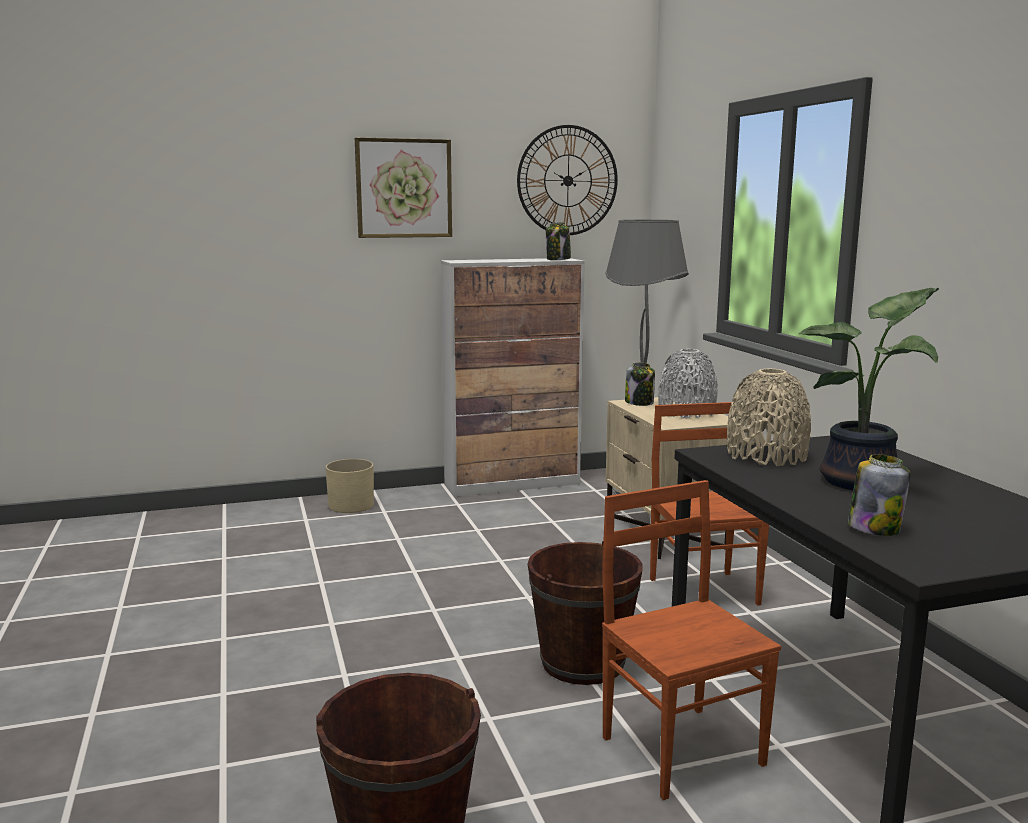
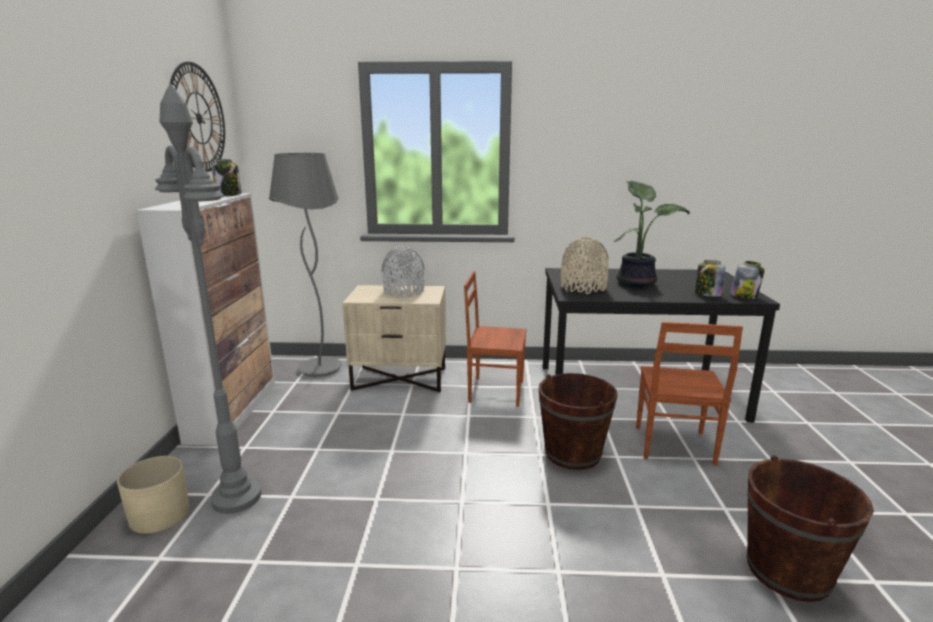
camera: 70 degrees left, 5 degrees up
picture [355,137,452,238] -> none
brown chair [602,480,781,800] -> brown chair turned 75 degrees counterclockwise [636,322,743,466]
jar [625,362,655,406] -> jar moved to [730,261,765,299]
none -> grey floor lamp [155,84,261,514]

